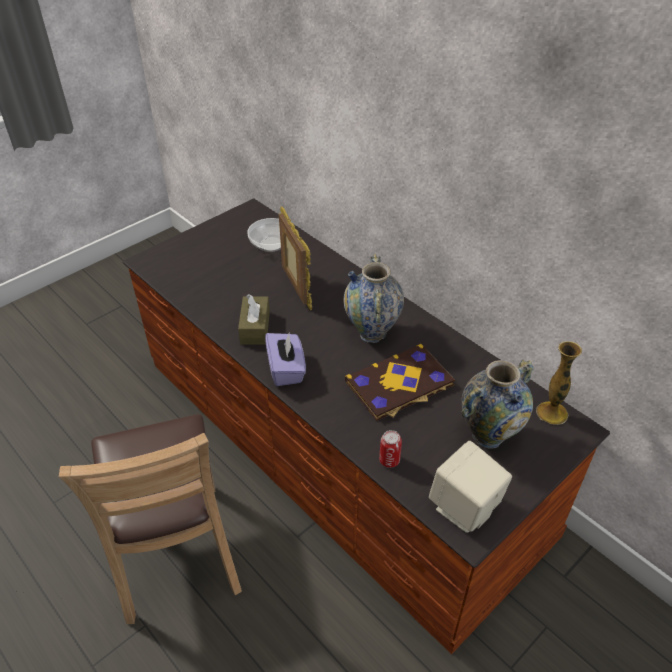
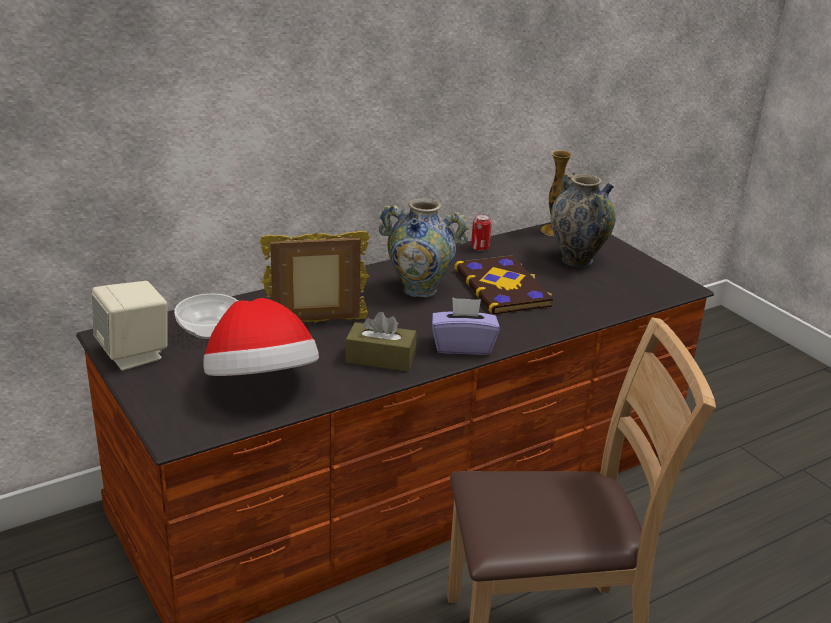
camera: 80 degrees left, 15 degrees down
can [379,430,402,468] -> can moved to [471,214,492,251]
beige speaker [429,441,512,533] -> beige speaker moved to [92,281,167,371]
none -> hat [204,298,319,376]

